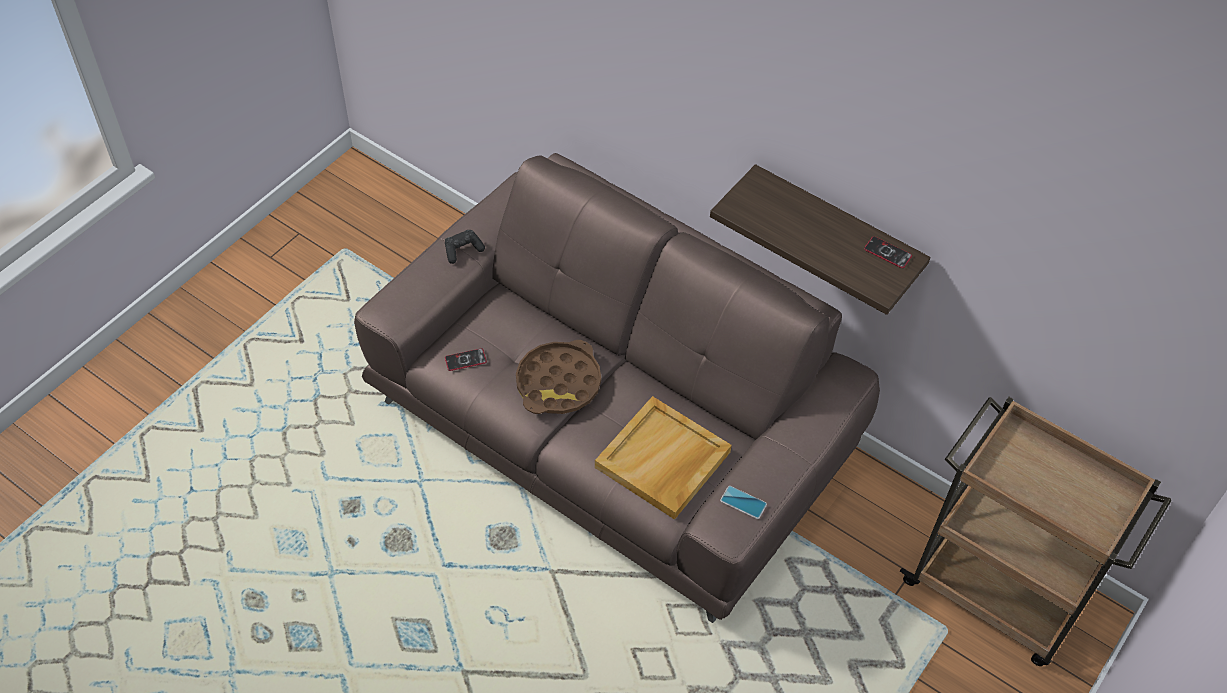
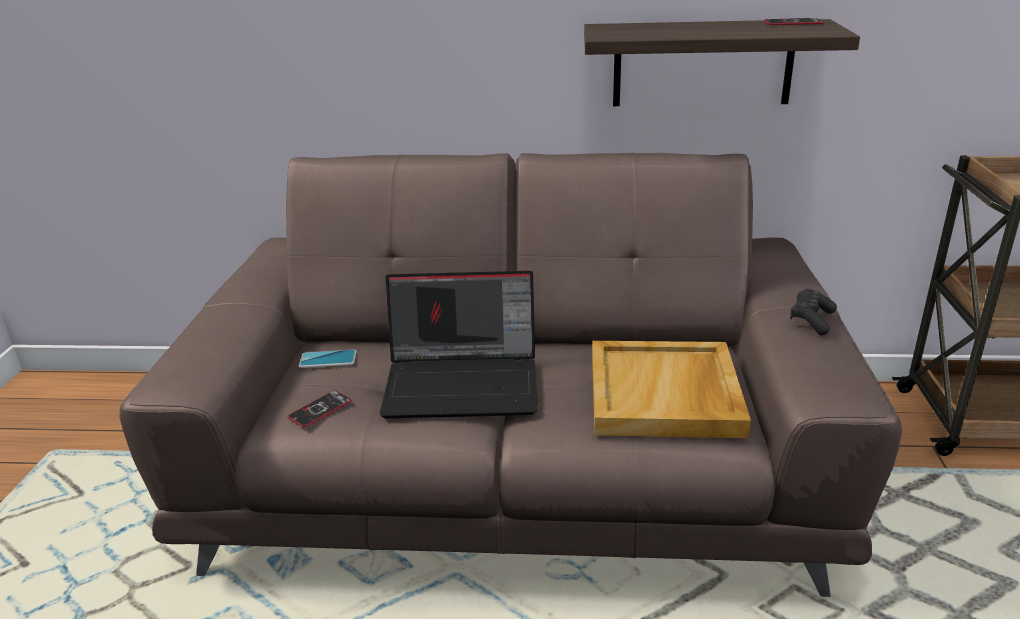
camera: 30 degrees left, 25 degrees down
black game controller [445,230,485,264] -> black game controller moved to [790,289,837,336]
brown tray [516,340,601,414] -> laptop [379,271,537,418]
phone [720,486,767,519] -> phone moved to [299,350,356,368]

